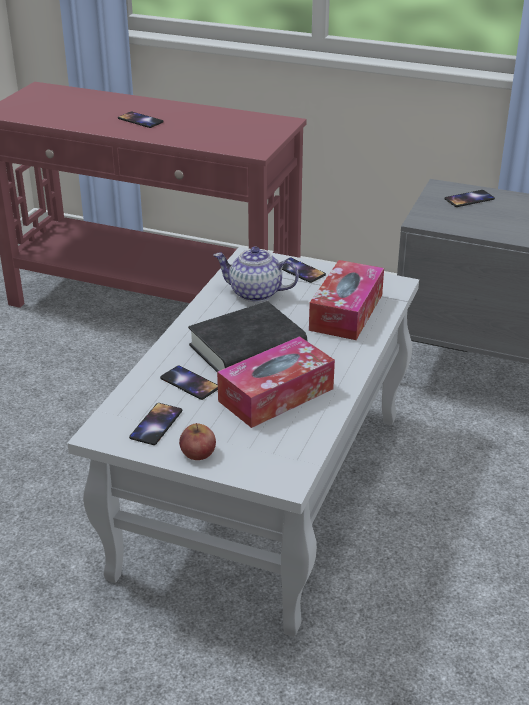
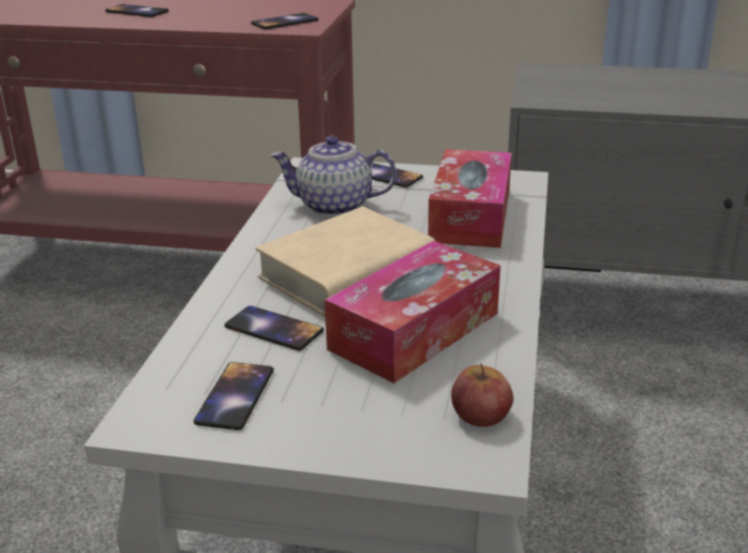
camera: 10 degrees left, 5 degrees down
apple [179,423,216,460] -> apple moved to [451,363,514,427]
black book [188,301,307,372] -> beige book [256,207,435,317]
phone [444,190,495,207] -> phone moved to [251,13,318,29]

